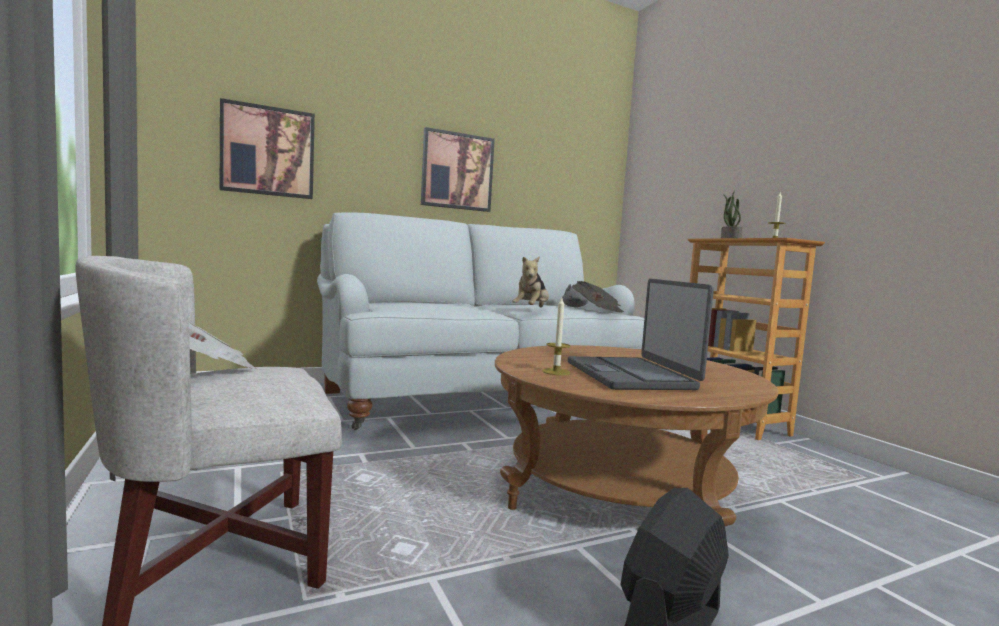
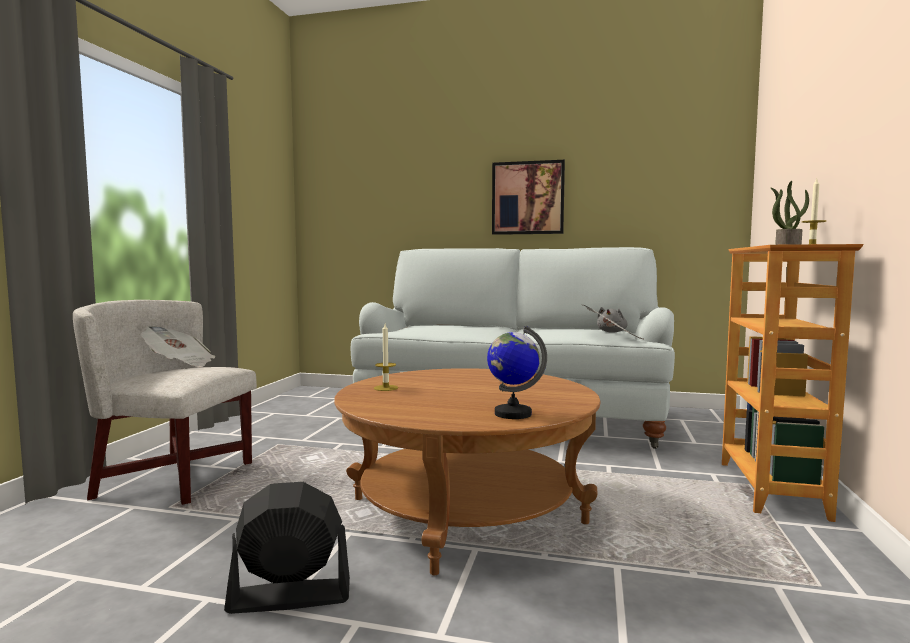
camera: 40 degrees right, 0 degrees up
picture [220,98,315,199] -> none
plush toy [512,256,549,308] -> none
laptop [568,279,714,390] -> none
none -> globe [487,326,547,419]

